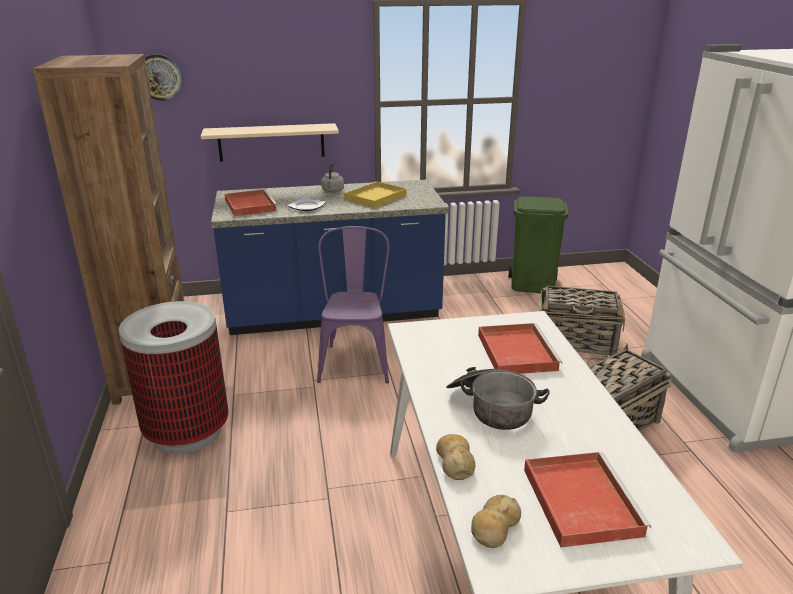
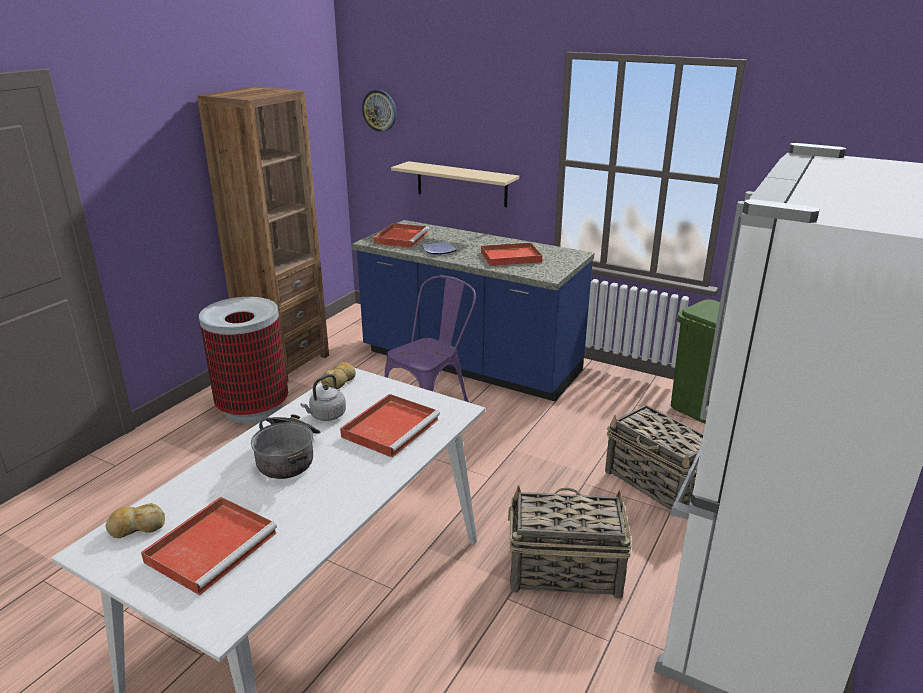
camera: 40 degrees right, 0 degrees up
grey kettle [321,162,344,192] -> grey kettle moved to [301,374,346,421]
yellow tray [343,181,406,208] -> red tray [481,242,542,266]
bread [436,434,475,480] -> bread moved to [321,362,356,389]

